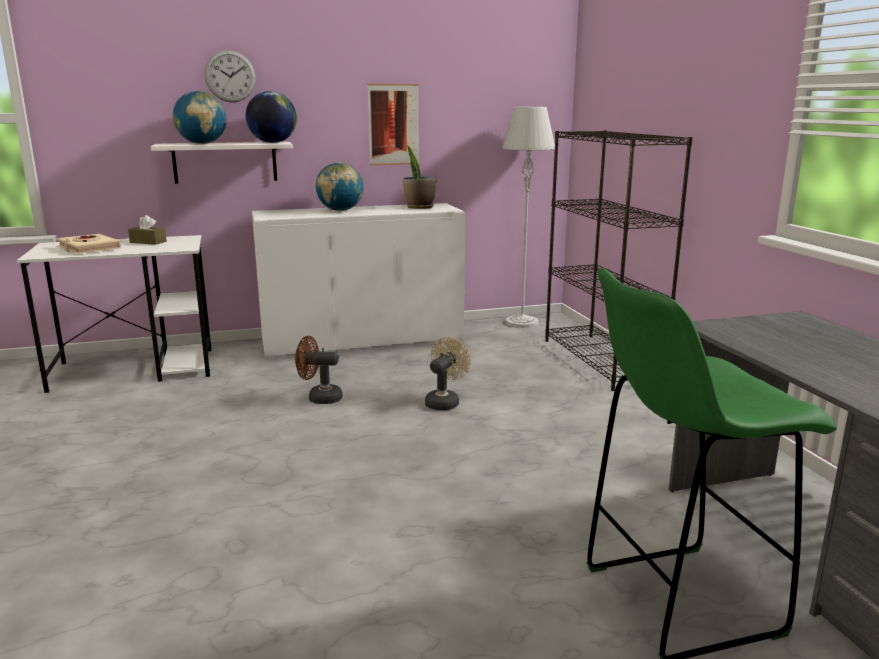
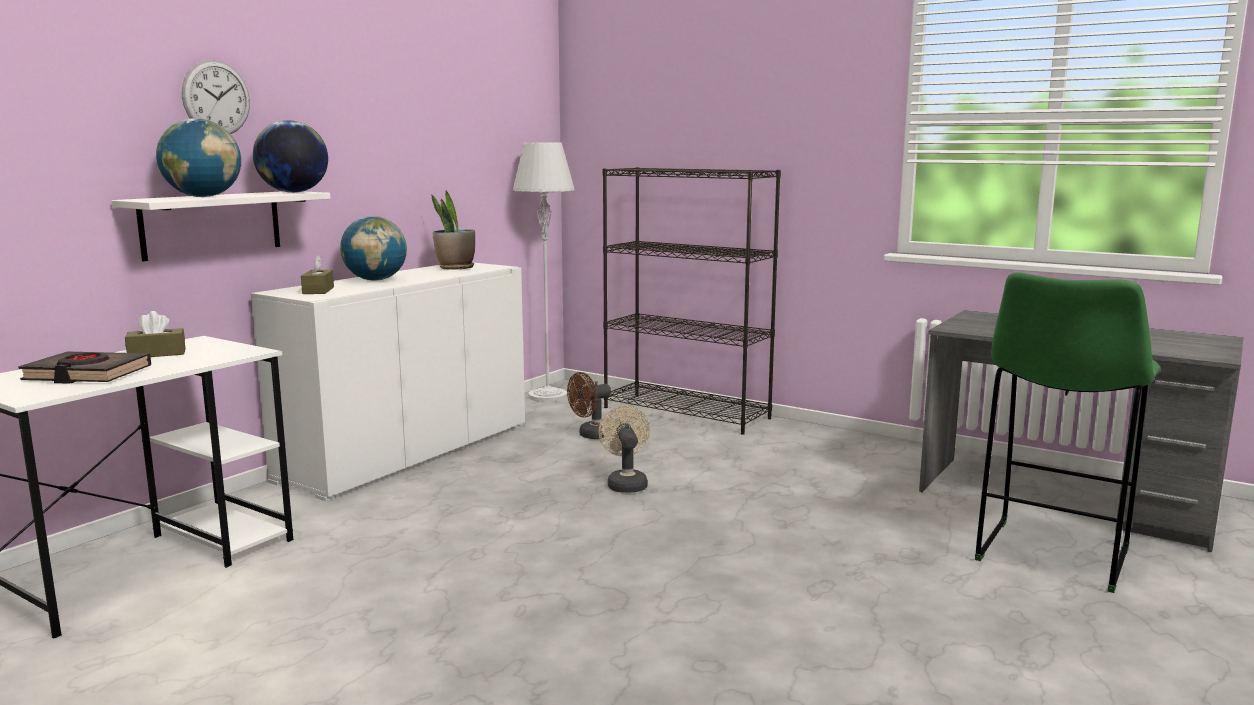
camera: 40 degrees left, 5 degrees down
beige book [57,234,121,254] -> black book [18,351,151,384]
brown fan [295,336,343,404] -> brown fan moved to [567,372,613,439]
picture [368,84,419,165] -> none
none -> brown tissue box [301,255,334,294]

